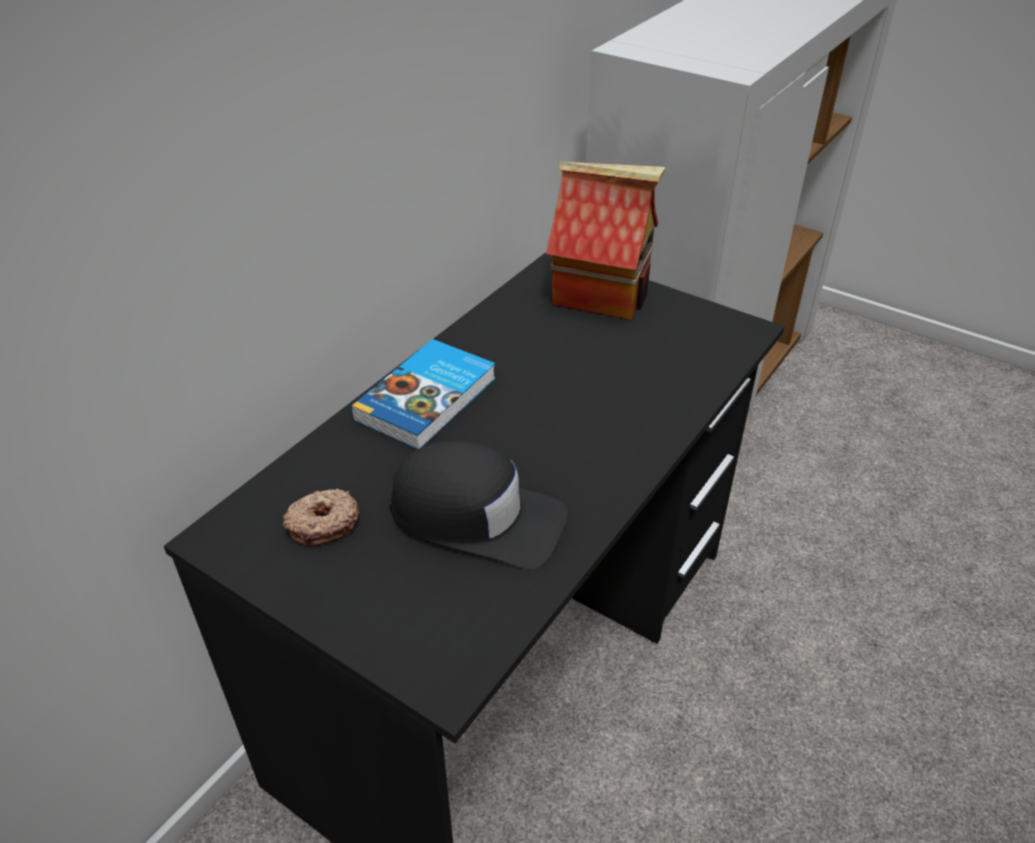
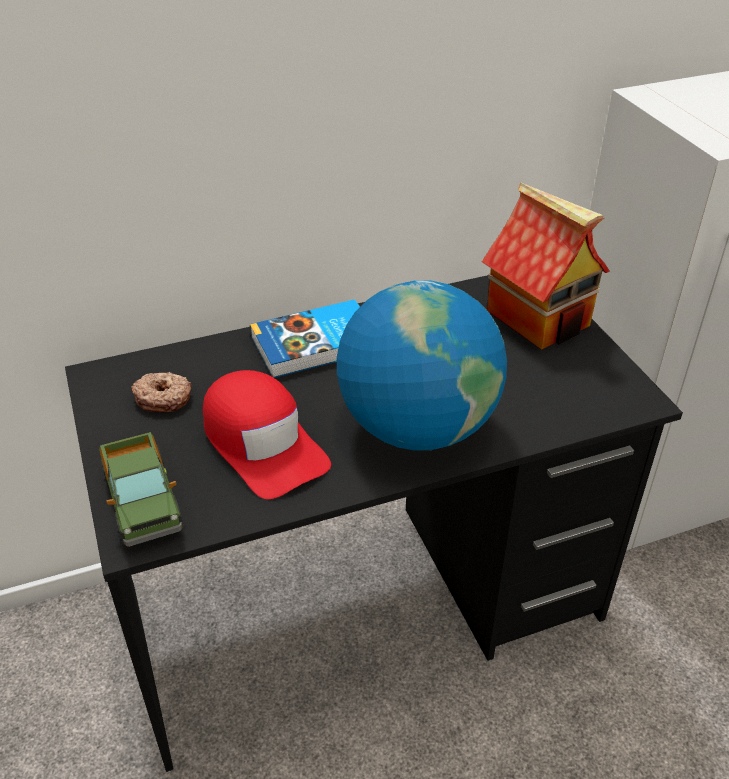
camera: 35 degrees right, 0 degrees up
black cap [390,441,568,569] -> red cap [203,370,331,499]
none -> toy truck [99,432,183,547]
none -> globe [337,280,507,451]

